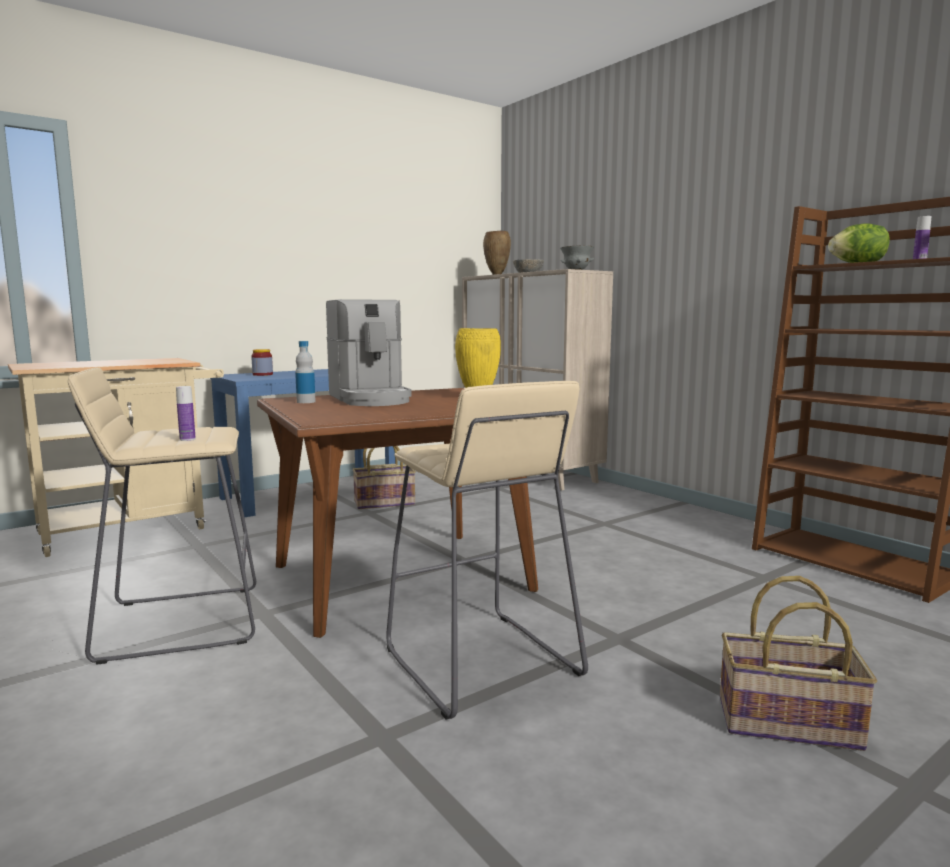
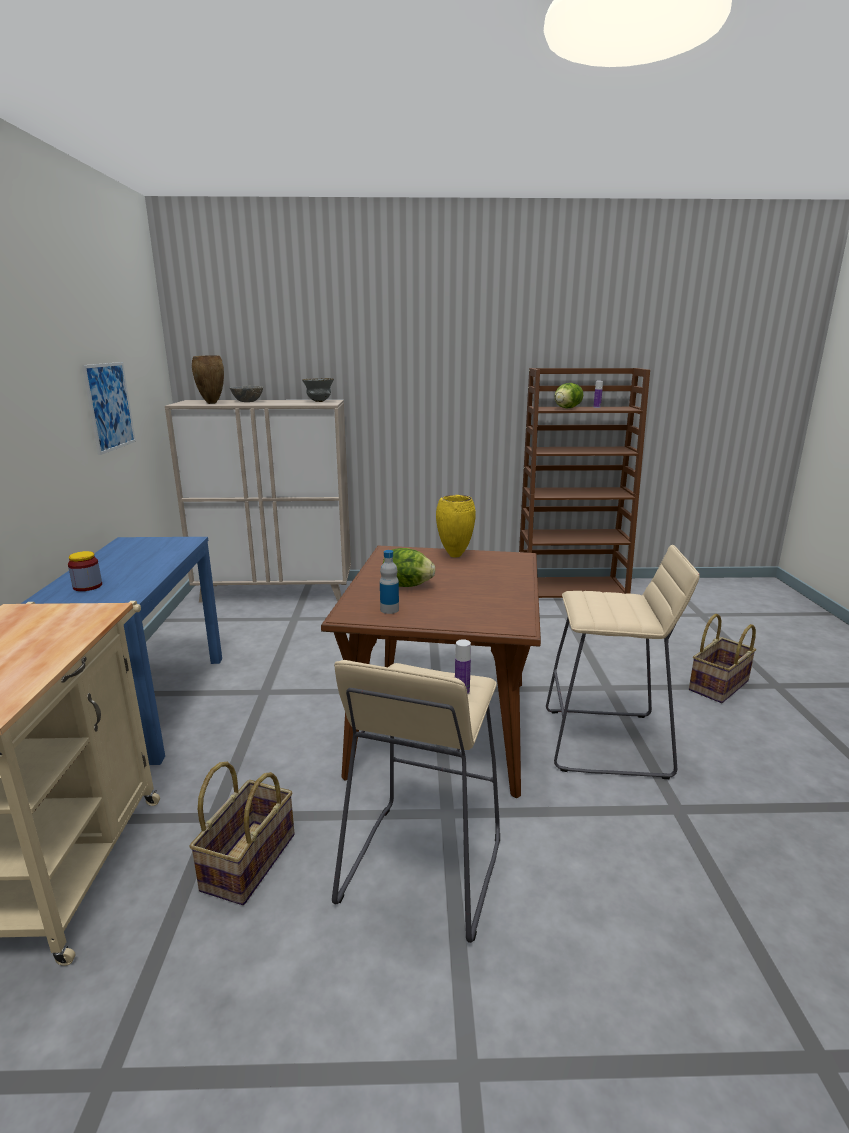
camera: 55 degrees left, 10 degrees up
coffee machine [326,299,412,406] -> lettuce [383,548,435,587]
basket [352,446,416,509] -> basket moved to [189,762,295,905]
none -> picture [82,362,136,455]

